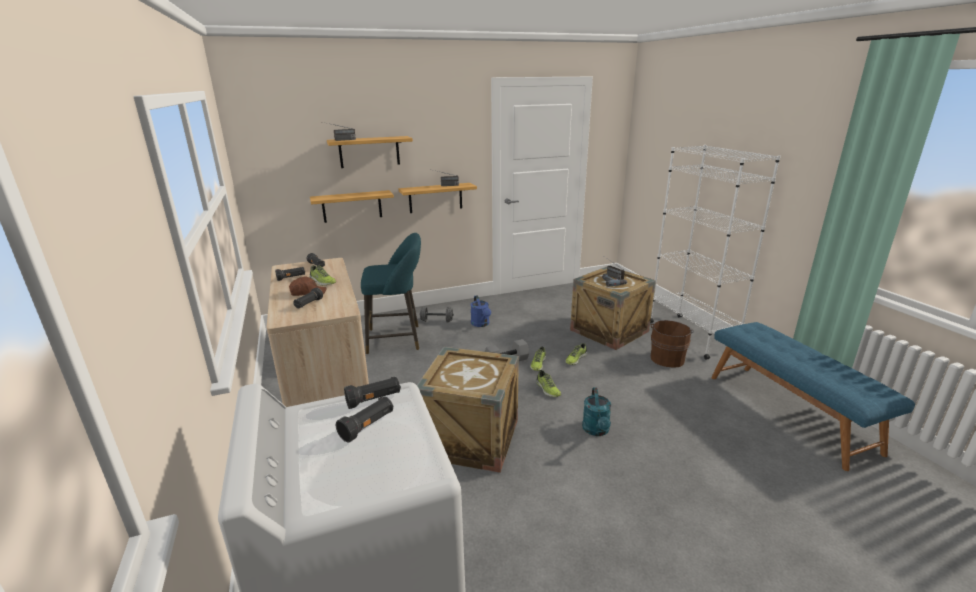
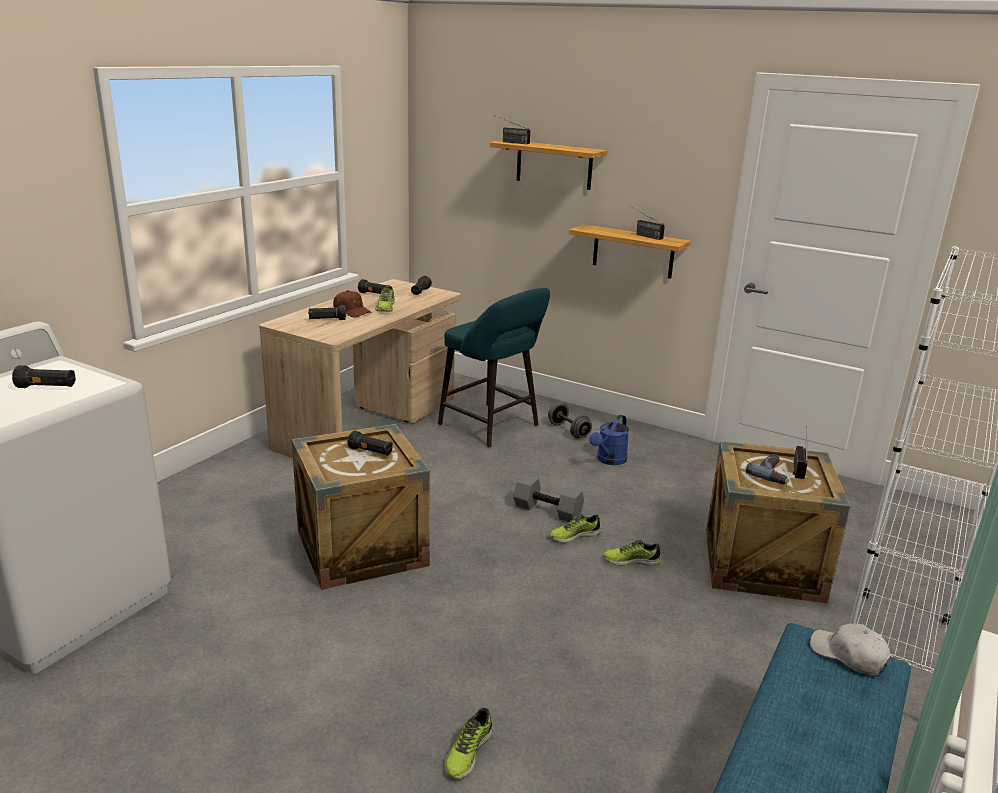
camera: 50 degrees right, 0 degrees up
shelf [310,190,394,223] -> none
black flashlight [344,377,401,409] -> black flashlight moved to [348,431,393,456]
shoe [536,370,561,397] -> shoe moved to [444,708,493,779]
turquoise watering can [582,387,611,436] -> none
brown bucket [651,320,694,368] -> none
none -> white cap [810,623,891,676]

